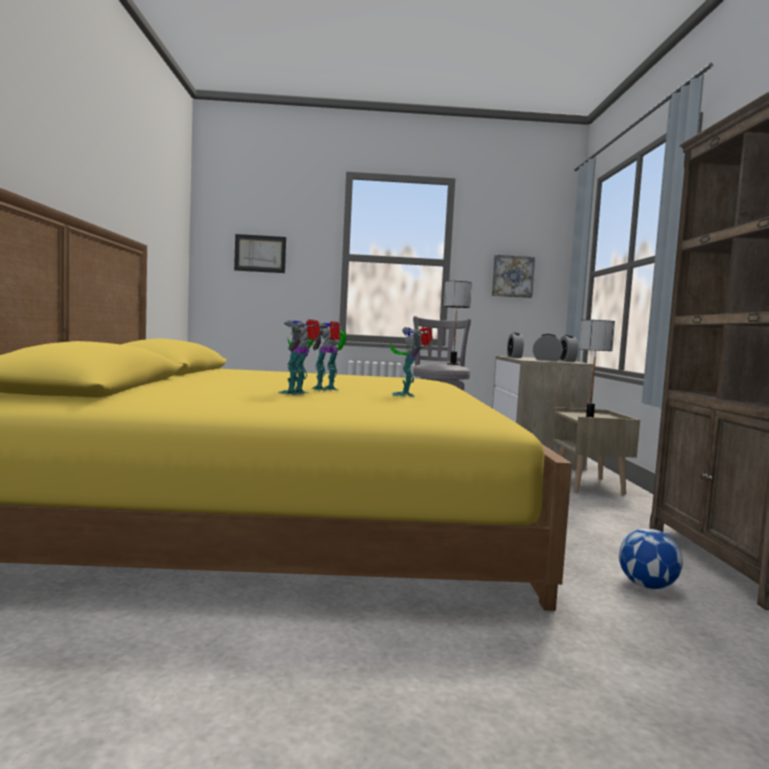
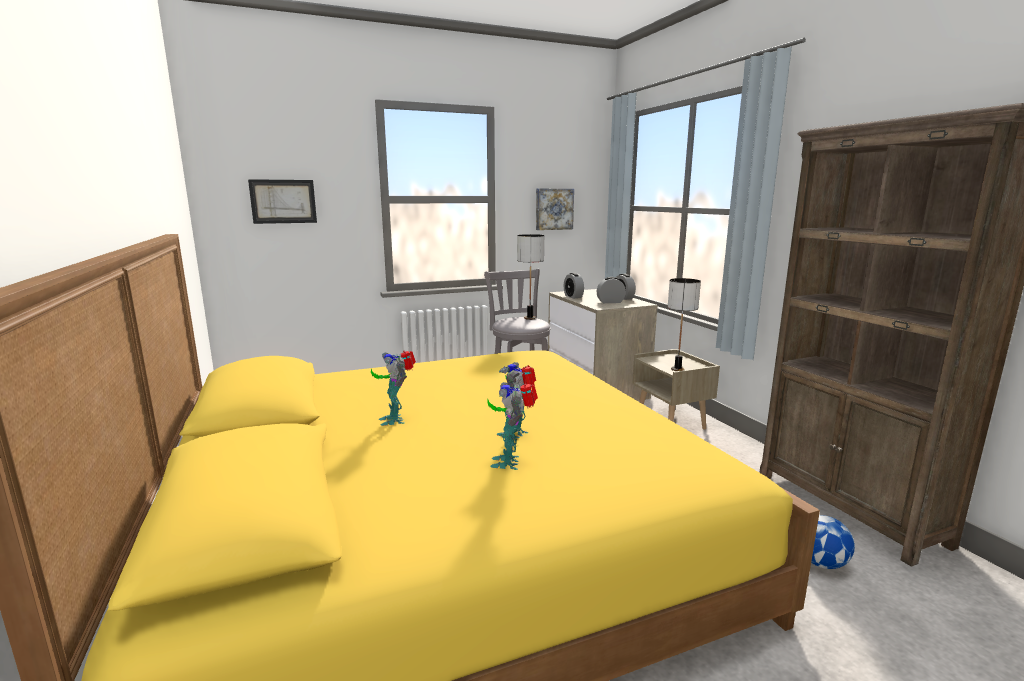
camera: 20 degrees left, 10 degrees up
toy robot [390,327,433,397] -> toy robot moved to [371,351,416,426]

